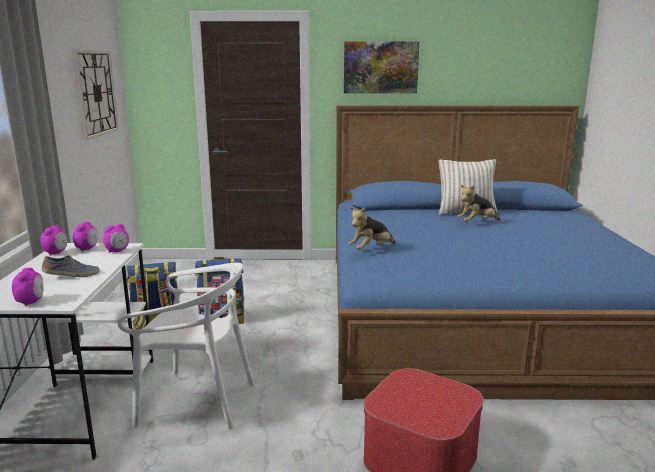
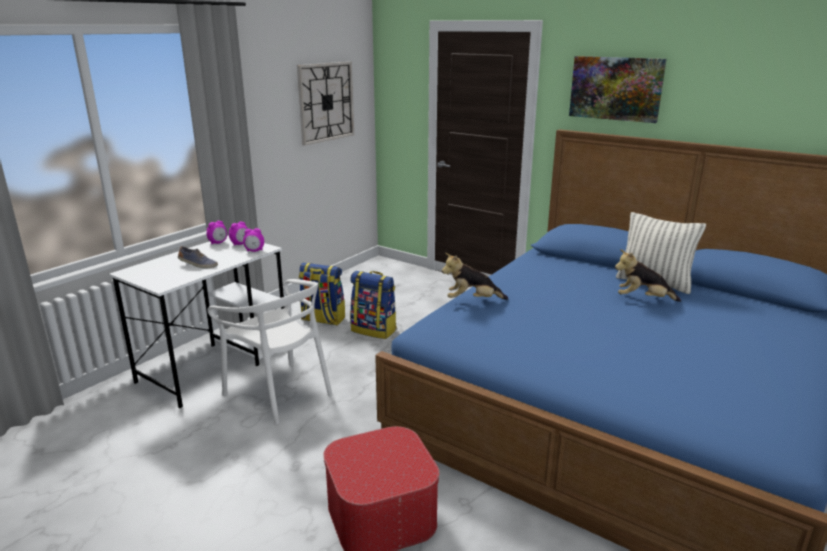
camera: 35 degrees right, 5 degrees up
alarm clock [12,268,44,307] -> none

